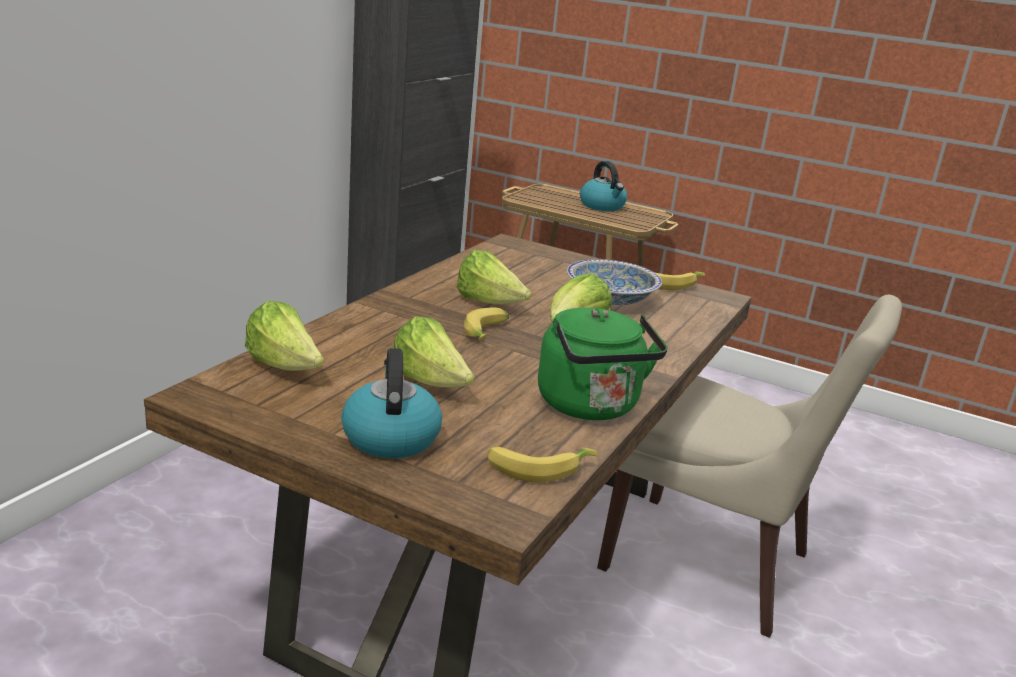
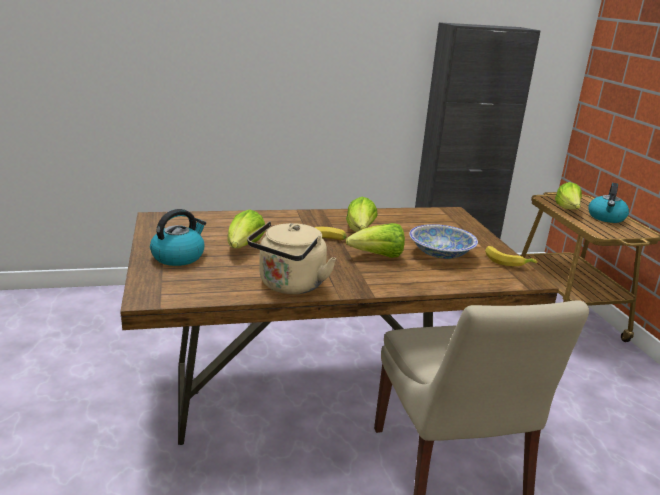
camera: 50 degrees right, 0 degrees up
lettuce [245,301,324,371] -> lettuce moved to [555,182,582,209]
banana [487,446,597,482] -> none
green kettle [538,307,667,420] -> beige kettle [247,221,336,294]

